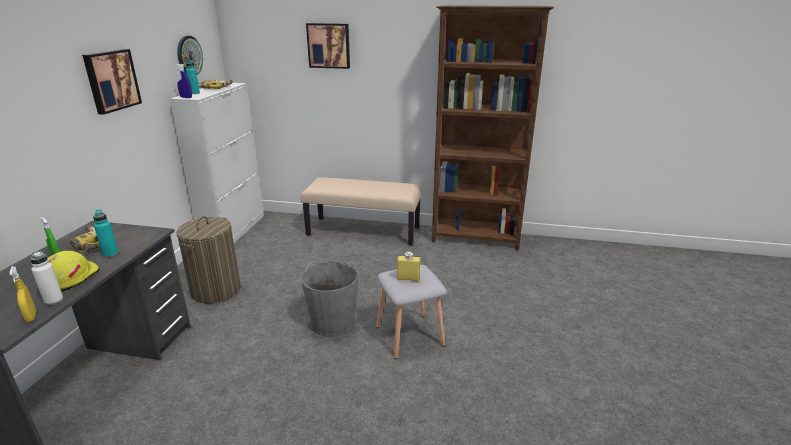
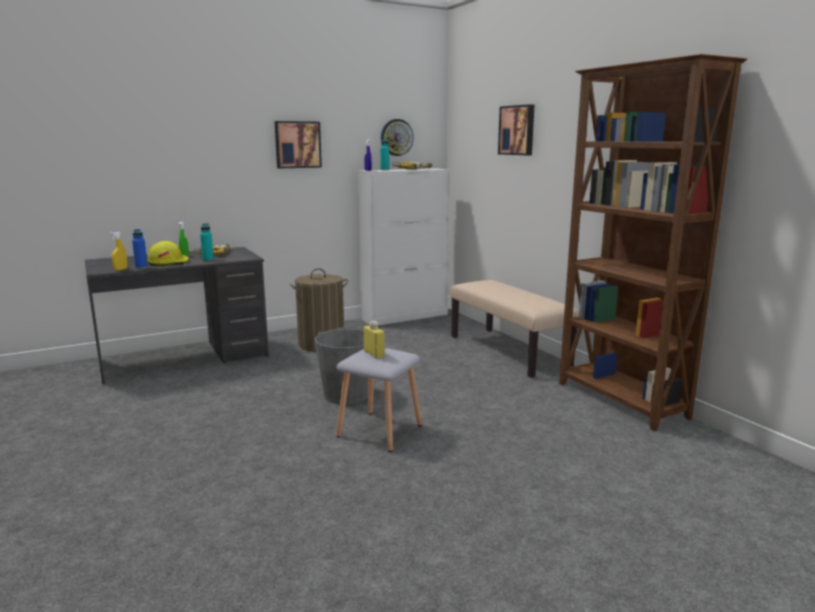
camera: 50 degrees right, 10 degrees down
white bottle [30,251,64,305] -> blue bottle [132,229,148,269]

